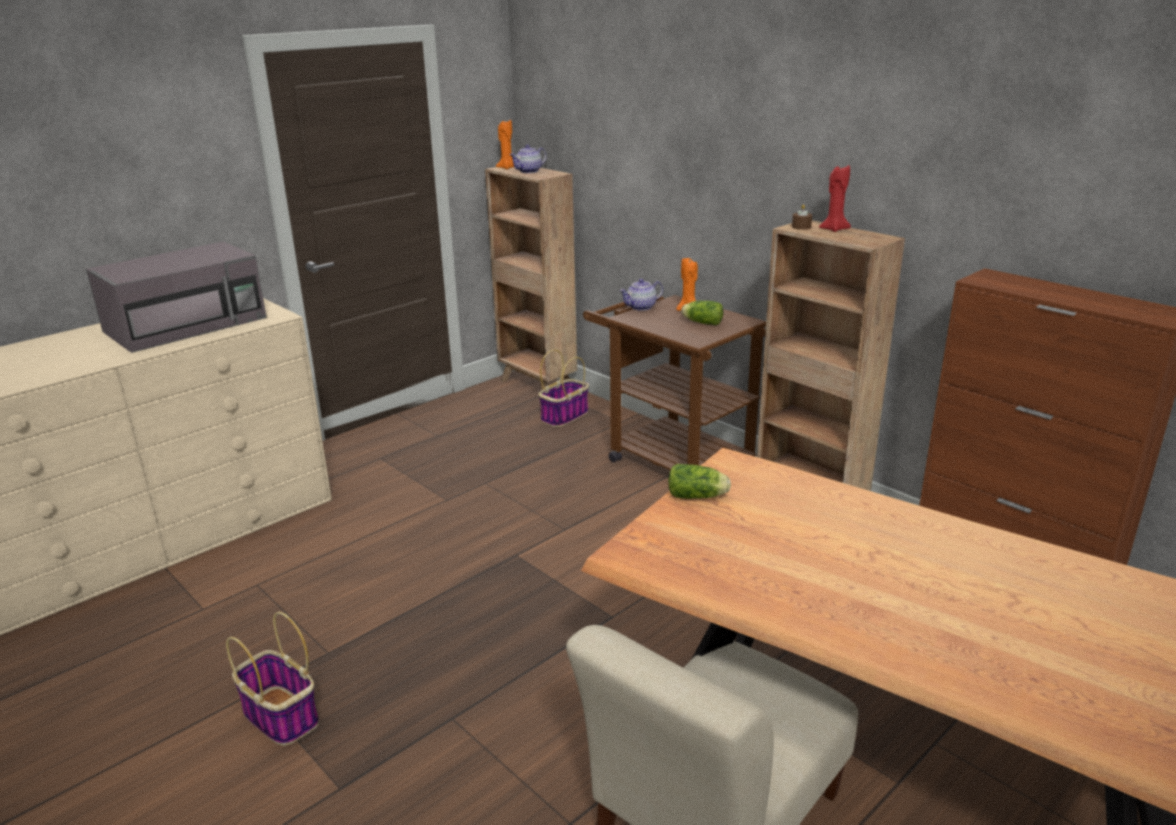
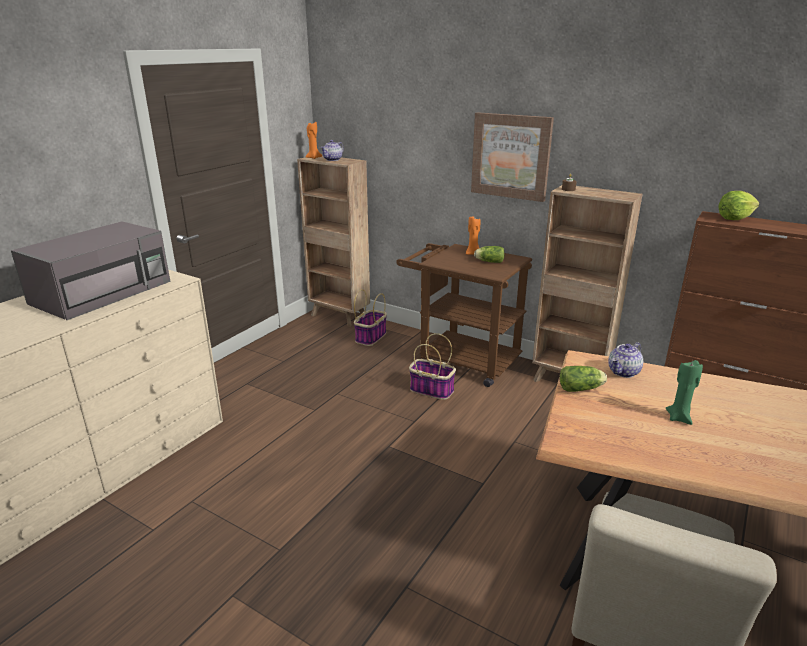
camera: 15 degrees left, 0 degrees up
basket [226,612,319,746] -> basket moved to [409,333,456,400]
teapot [619,279,663,311] -> teapot moved to [608,342,643,378]
red candle [819,165,851,232] -> none
none -> picture [471,112,554,202]
none -> green candle [666,360,703,425]
none -> lettuce [718,191,759,220]

